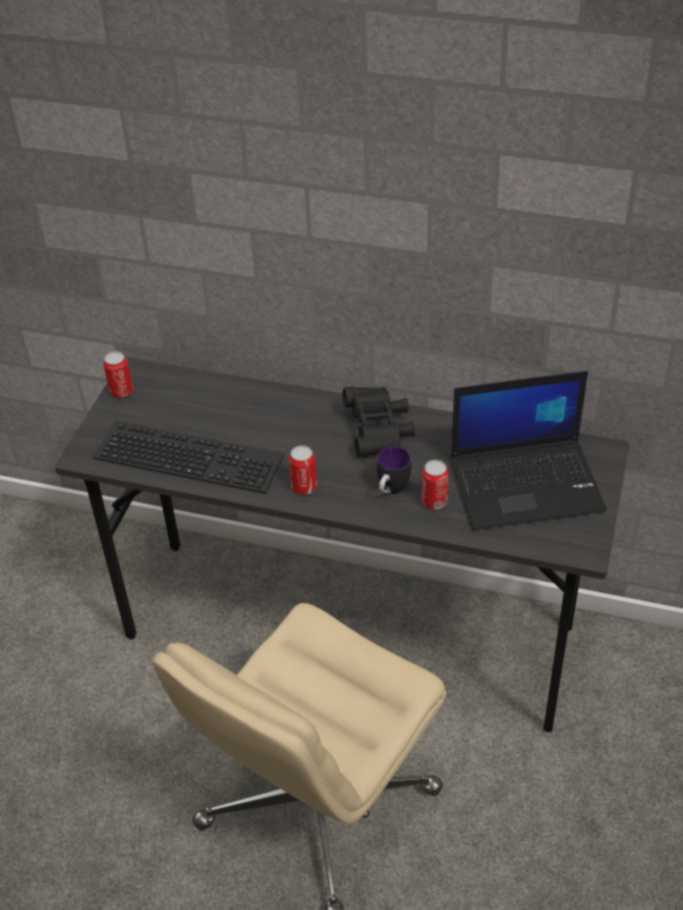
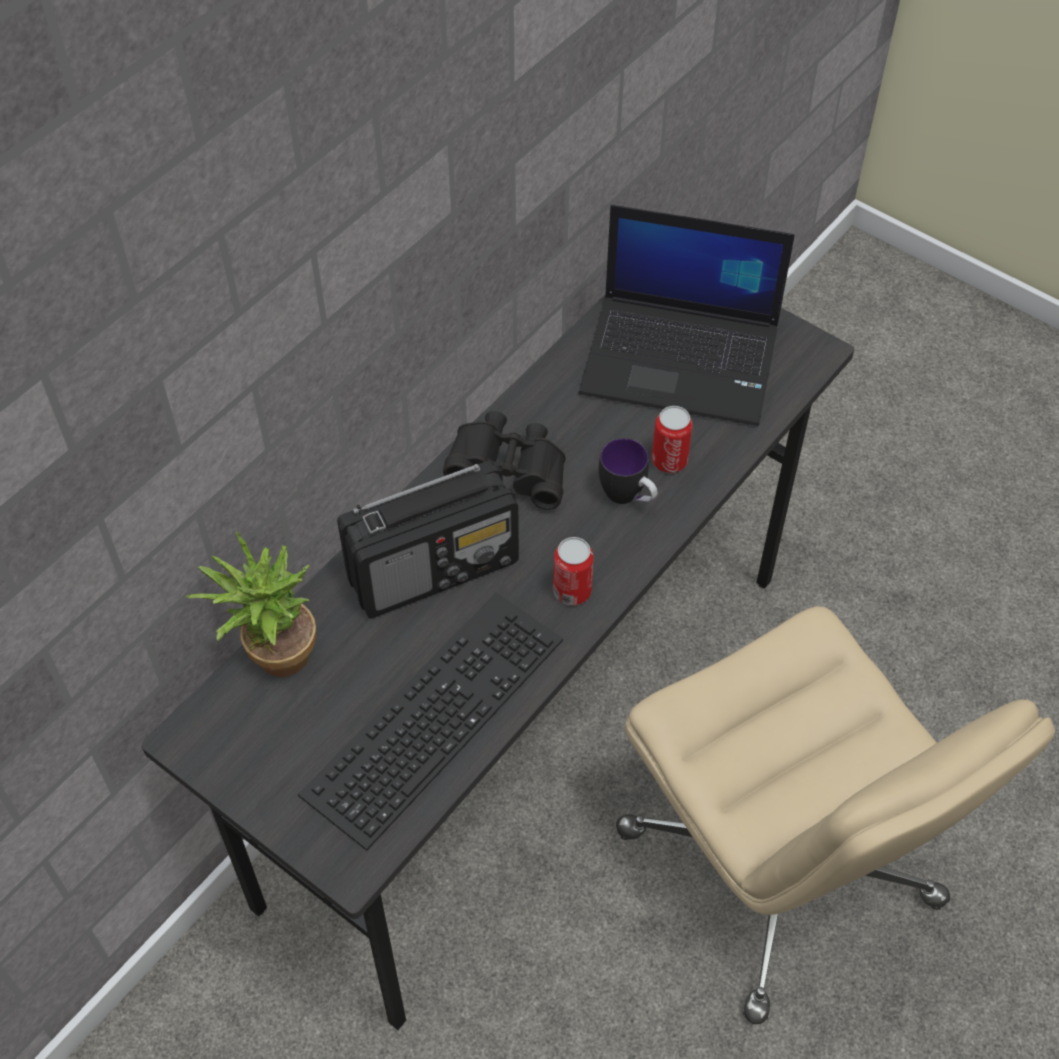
camera: 70 degrees left, 10 degrees up
can [103,351,133,398] -> none
laptop [451,371,607,530] -> laptop turned 90 degrees clockwise [579,205,795,426]
none -> potted plant [186,531,316,677]
none -> radio [337,461,519,618]

